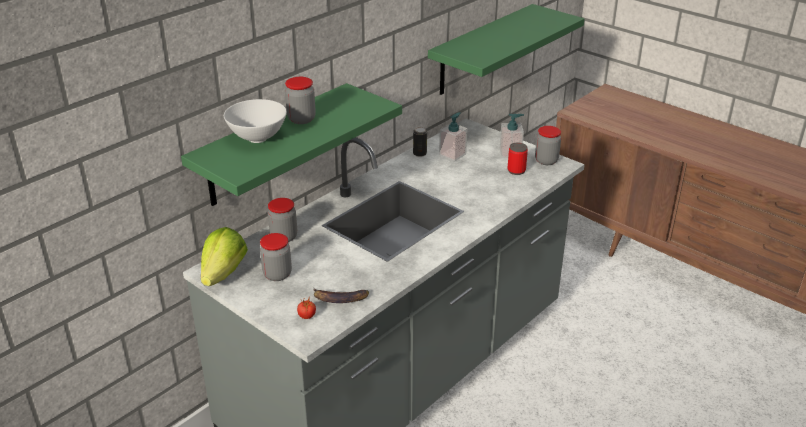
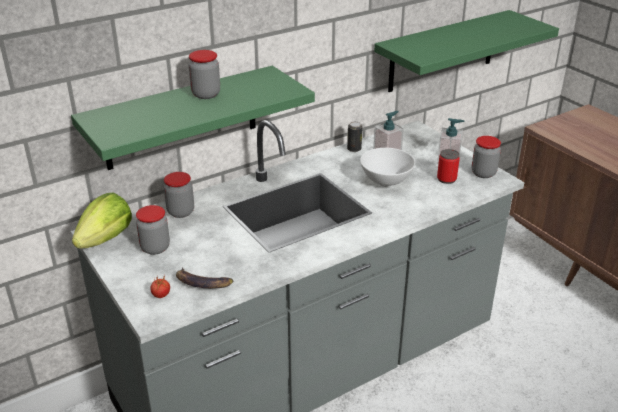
camera: 15 degrees right, 0 degrees up
white bowl [224,99,287,143] -> white bowl moved to [360,148,415,187]

